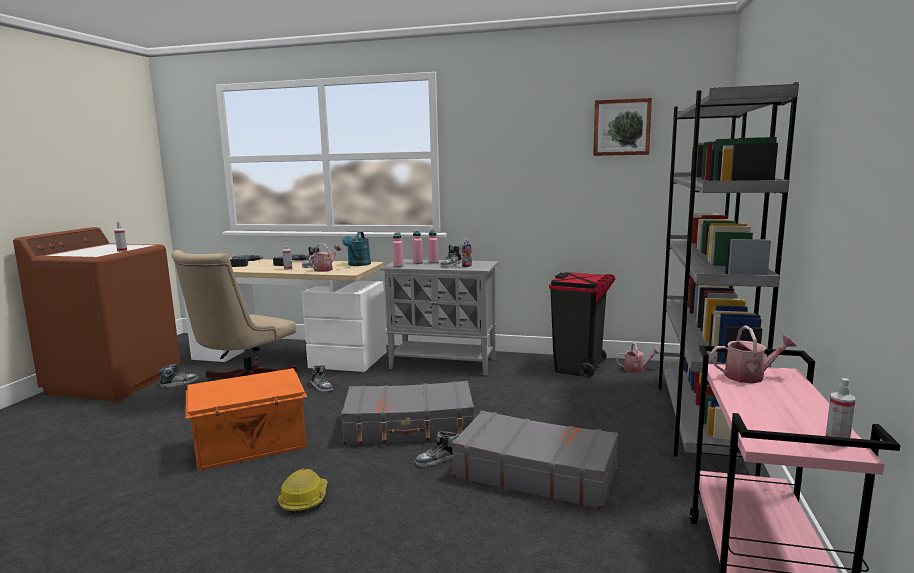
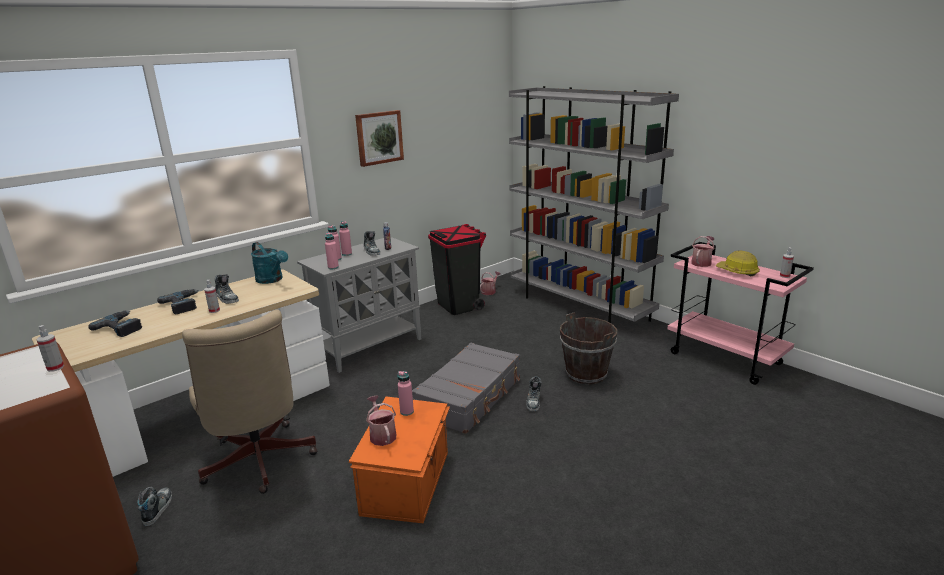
camera: 55 degrees left, 10 degrees up
hard hat [278,469,328,514] -> hard hat moved to [716,250,760,276]
watering can [309,243,341,272] -> watering can moved to [366,395,396,446]
shoe [311,365,333,392] -> none
grey suitcase [452,411,618,510] -> brown bucket [560,312,617,385]
picture [593,98,652,156] -> picture moved to [355,110,404,167]
none -> pink bottle [398,371,414,416]

